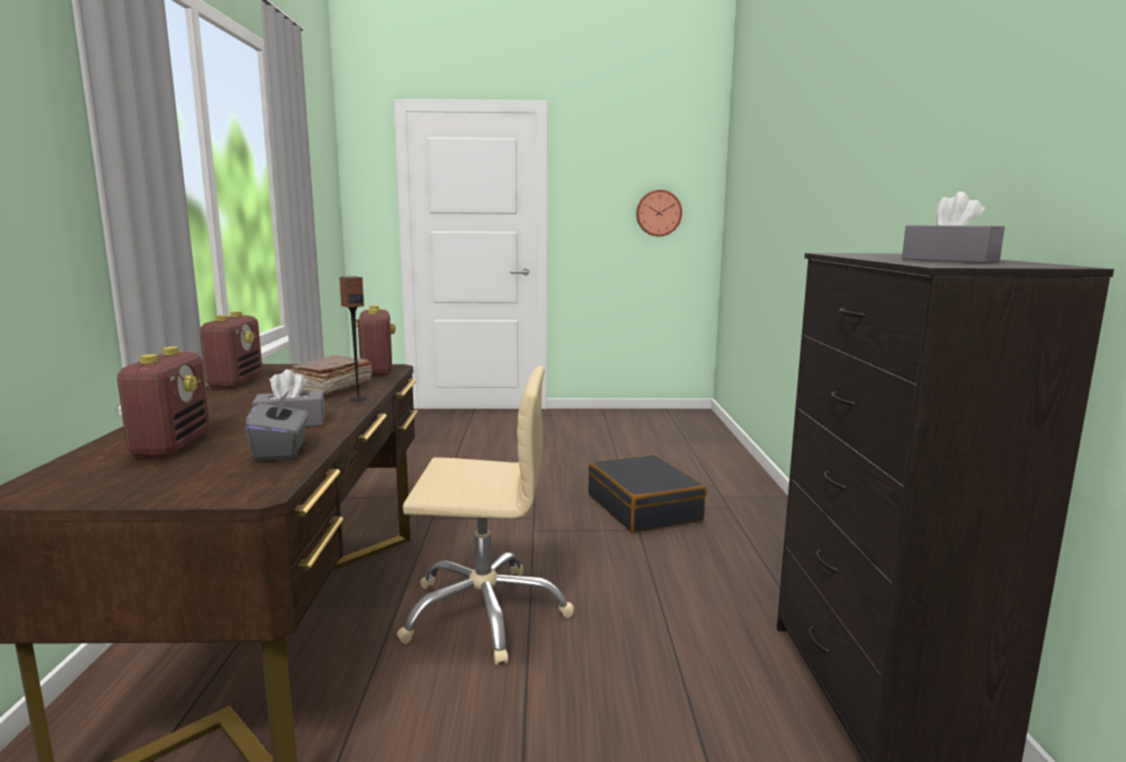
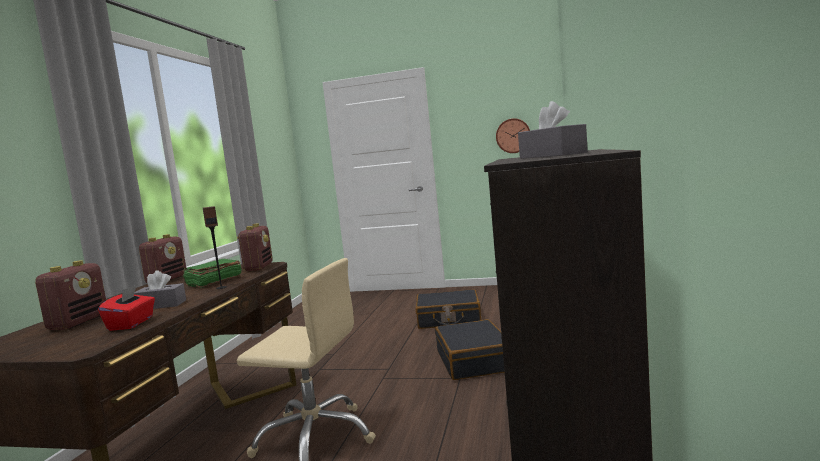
camera: 15 degrees right, 5 degrees down
grey tissue box [245,391,308,461] -> red tissue box [98,284,155,331]
brown book [287,355,372,397] -> green book [183,259,242,288]
none -> black suitcase [416,289,482,329]

